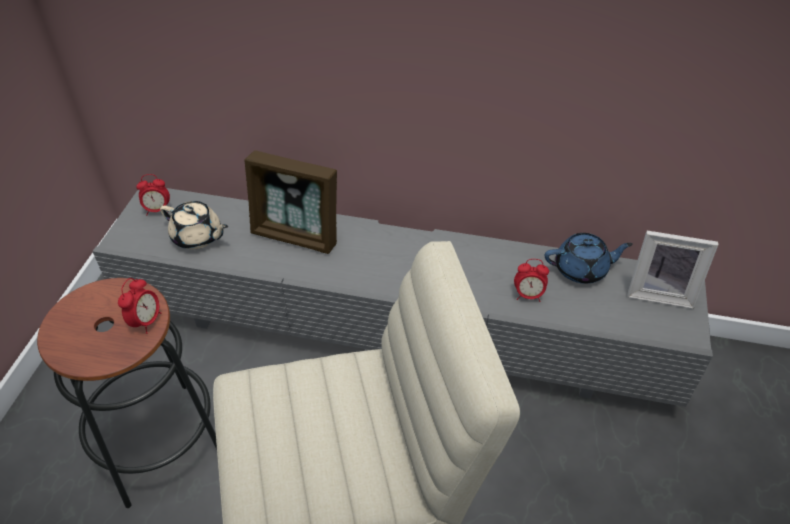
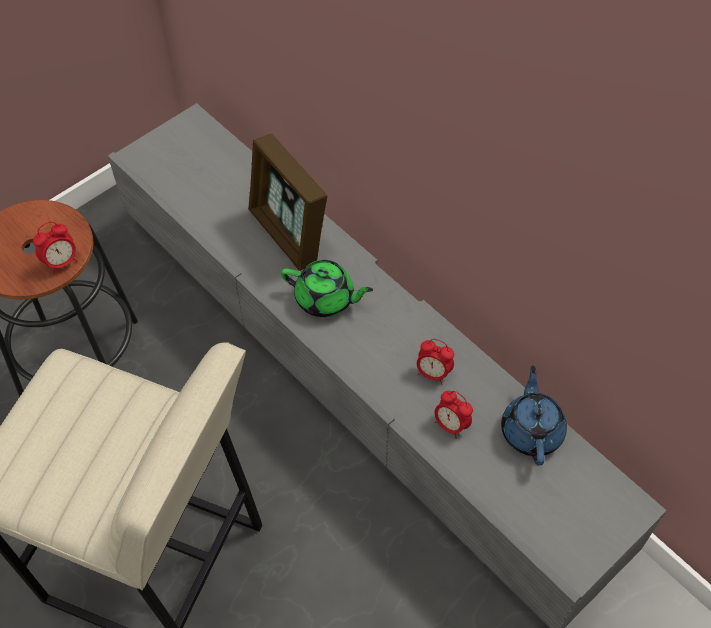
camera: 35 degrees right, 10 degrees up
alarm clock [136,174,170,215] -> alarm clock moved to [417,339,454,385]
beige teapot [160,201,228,249] -> none
blue teapot [545,233,633,284] -> blue teapot turned 120 degrees counterclockwise [501,365,567,466]
picture frame [627,231,719,309] -> none
none -> green teapot [281,260,373,317]

